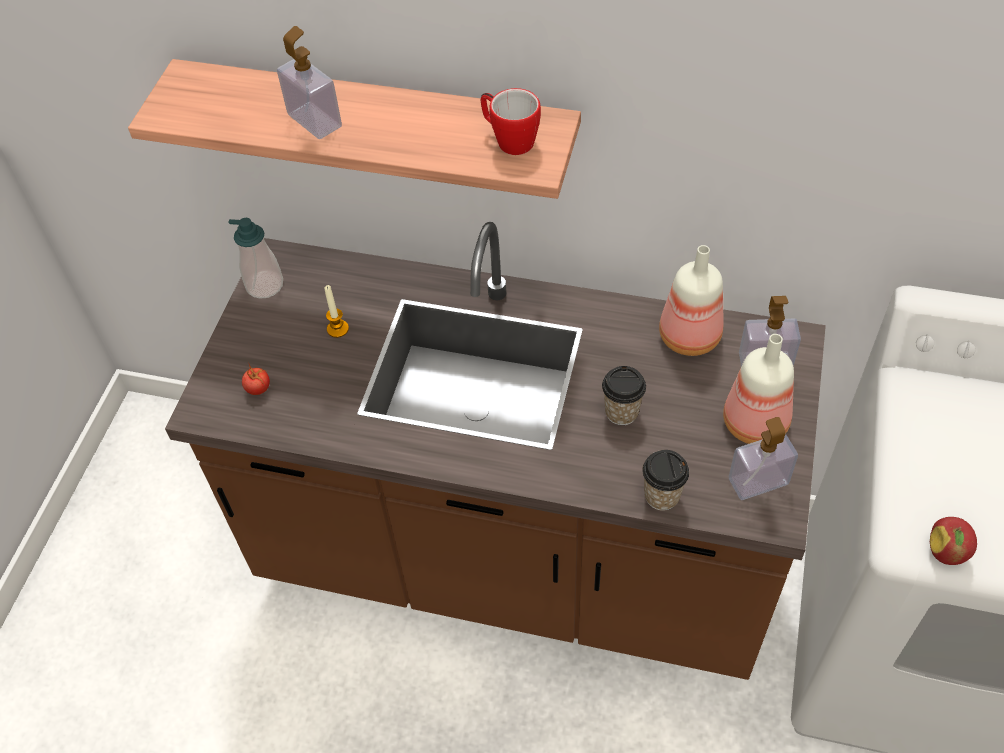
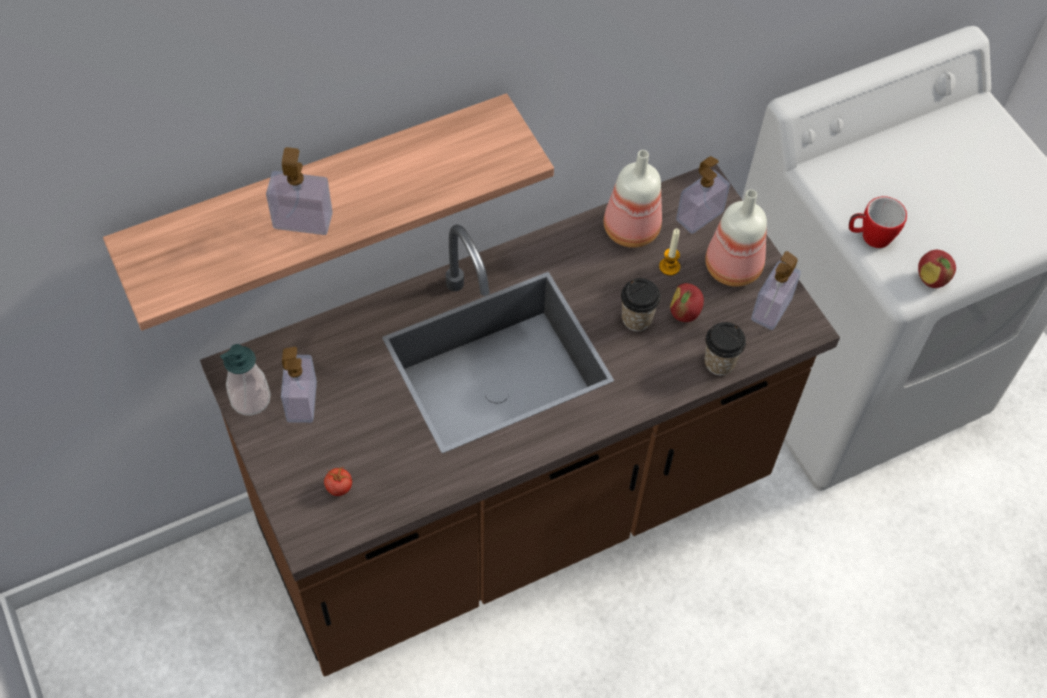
camera: 45 degrees left, 5 degrees up
candle [324,285,349,338] -> candle moved to [659,229,680,276]
mug [481,88,541,155] -> mug moved to [849,196,907,248]
none -> soap dispenser [281,347,317,423]
none -> apple [670,283,704,322]

